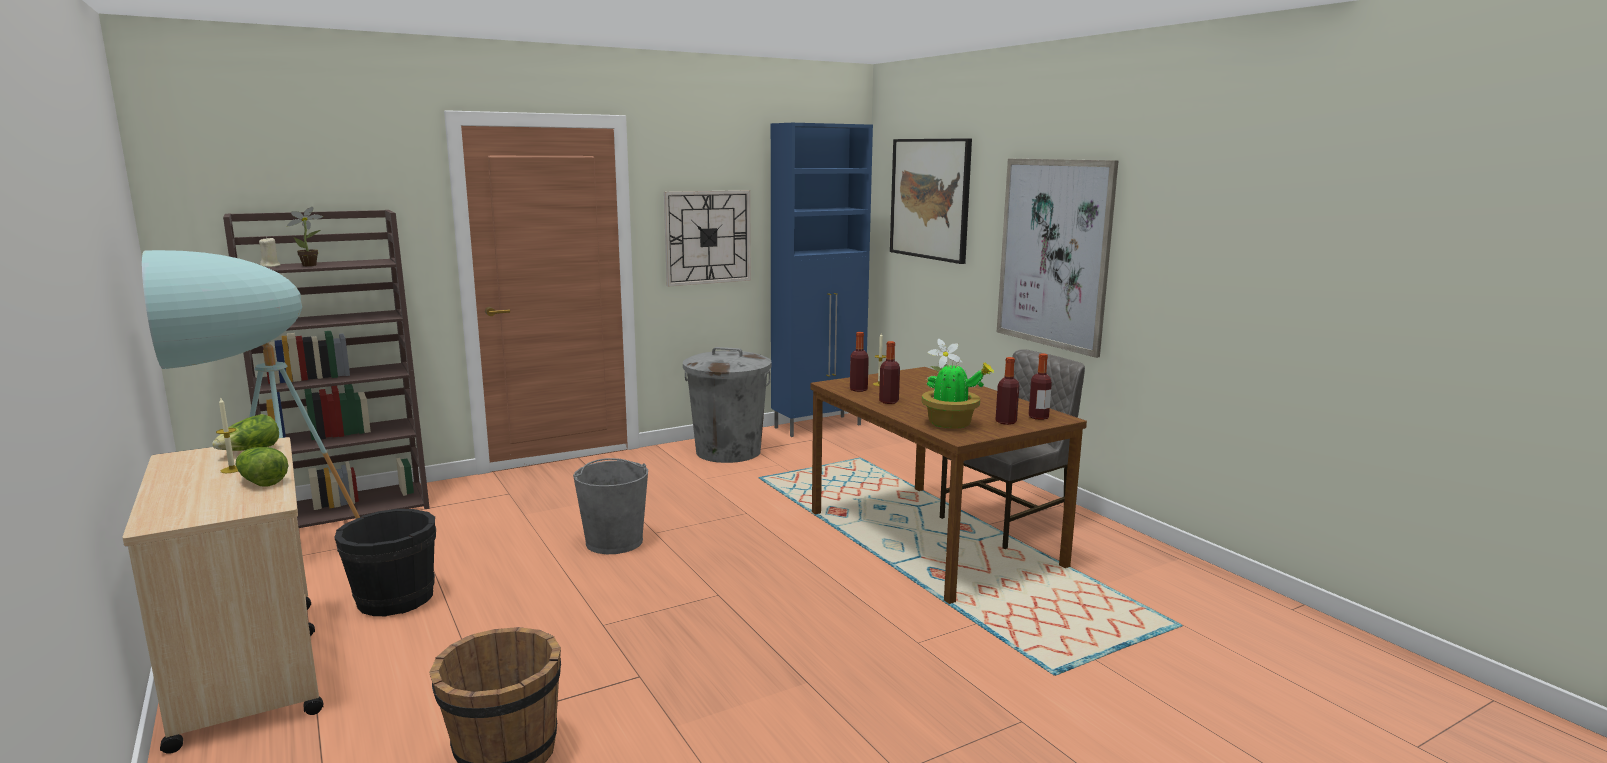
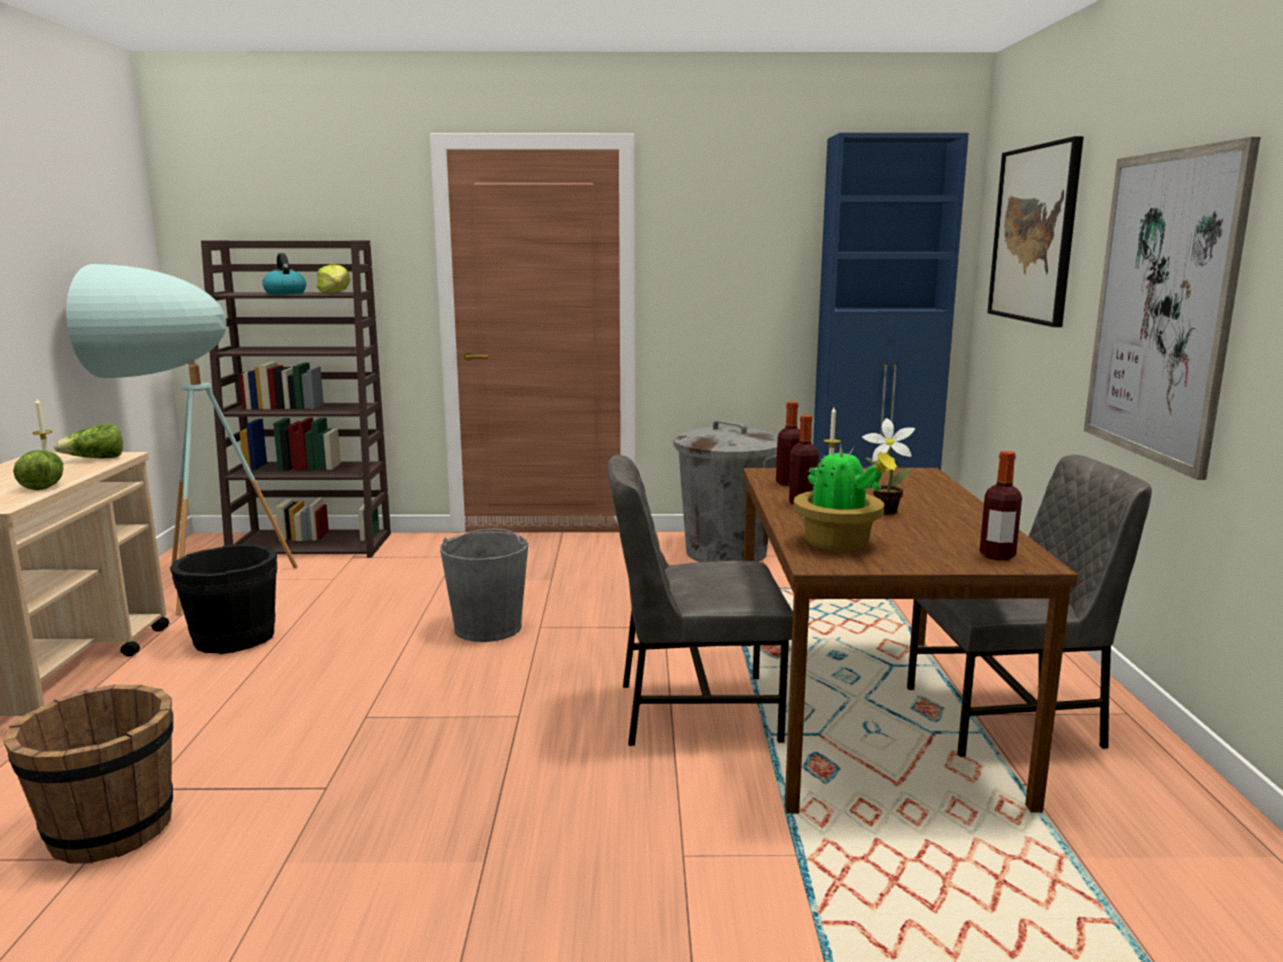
camera: 30 degrees right, 0 degrees up
beige candle [259,237,280,267] -> none
potted plant [287,207,323,266] -> kettle [262,253,306,295]
wall clock [664,190,751,286] -> none
bottle [996,357,1019,425] -> none
none -> lettuce [317,264,351,293]
none -> grey chair [608,455,793,746]

